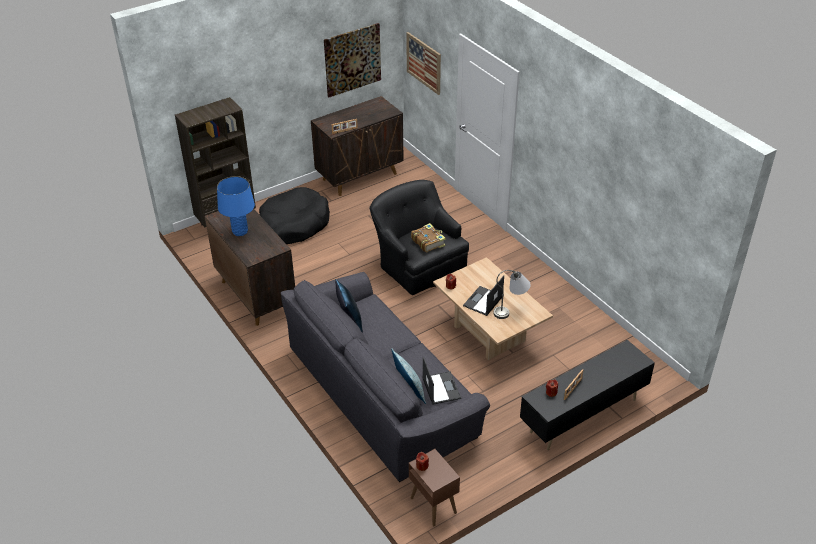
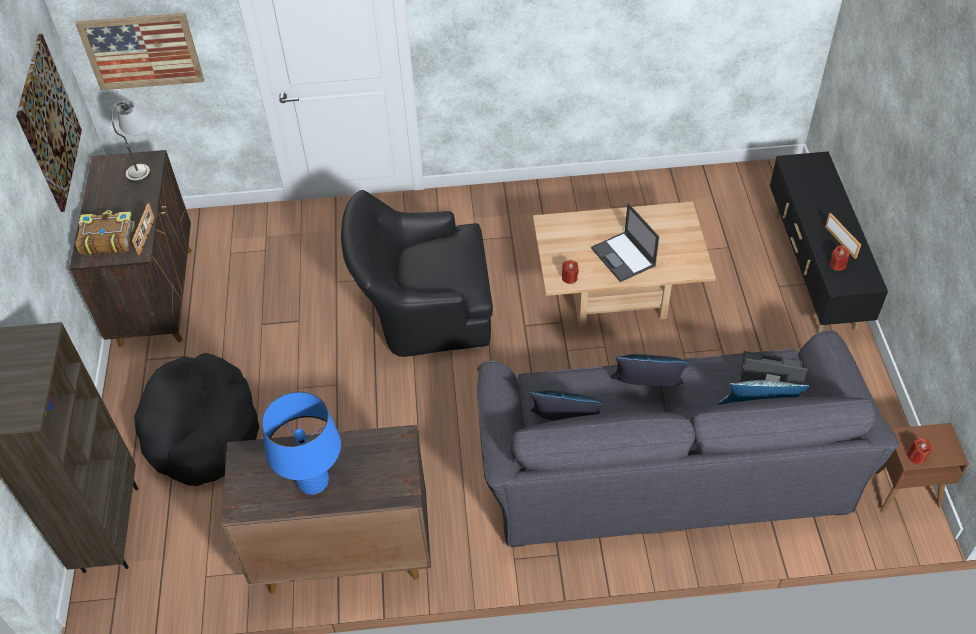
camera: 60 degrees left, 10 degrees up
book [411,223,446,252] -> book moved to [75,210,135,255]
grey table lamp [493,270,531,319] -> grey table lamp moved to [111,100,151,183]
none -> blue pillow [610,354,690,387]

